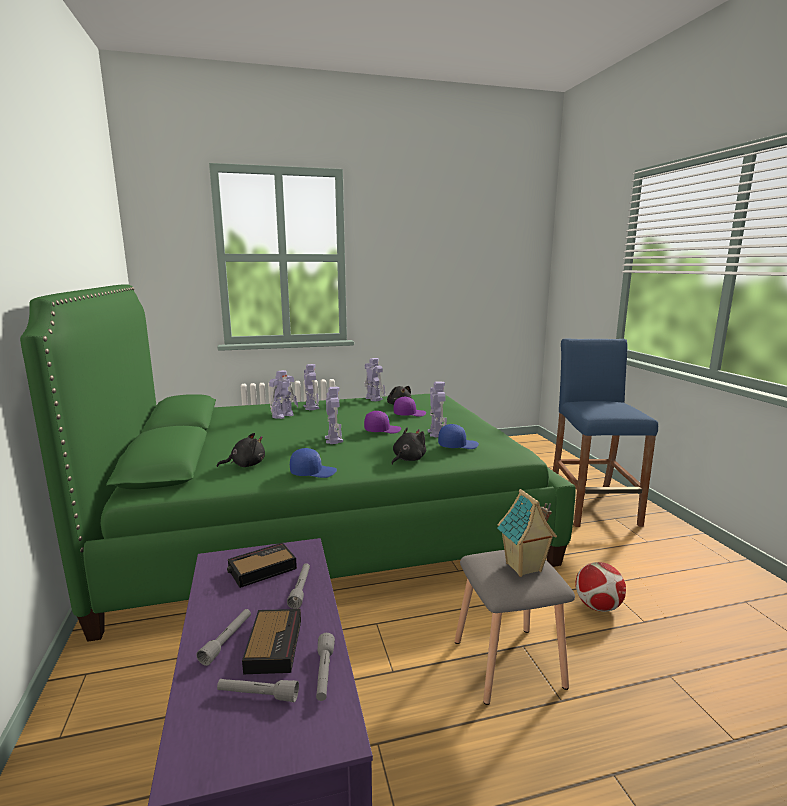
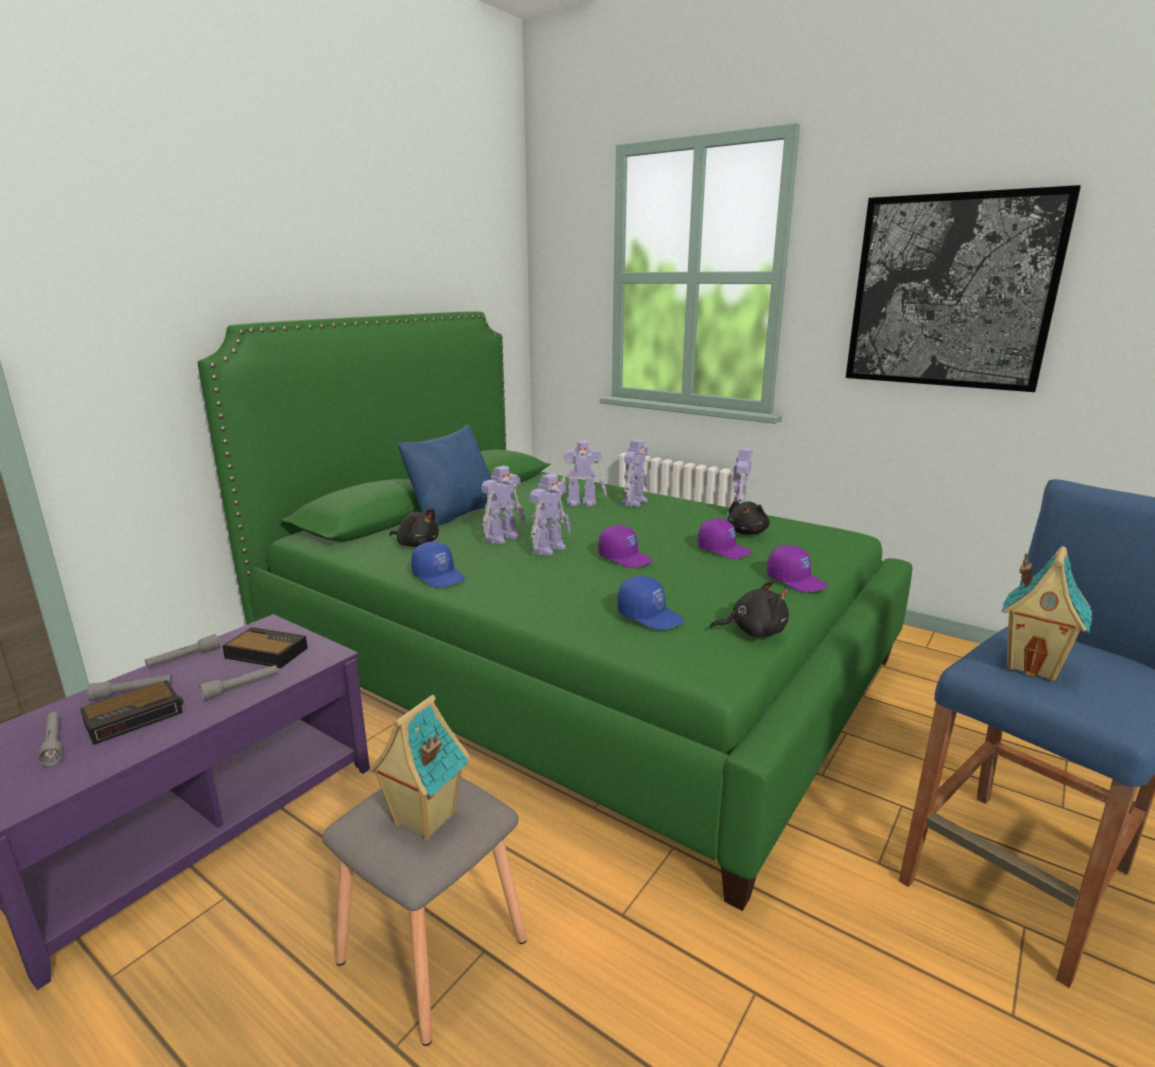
camera: 50 degrees right, 5 degrees up
grey flashlight [316,633,335,701] -> grey flashlight moved to [145,634,220,667]
black plush toy [391,428,426,465] -> black plush toy moved to [709,581,789,638]
toy robot [428,381,447,437] -> toy robot moved to [481,466,526,544]
football [575,562,626,612] -> none
none -> blue pillow [398,424,491,526]
none -> purple cap [767,545,827,593]
none -> picture [846,185,1081,392]
none -> toy house [1001,546,1092,681]

